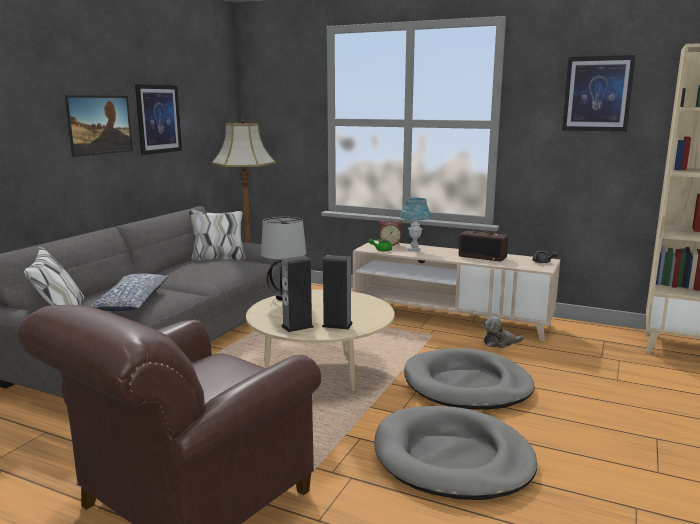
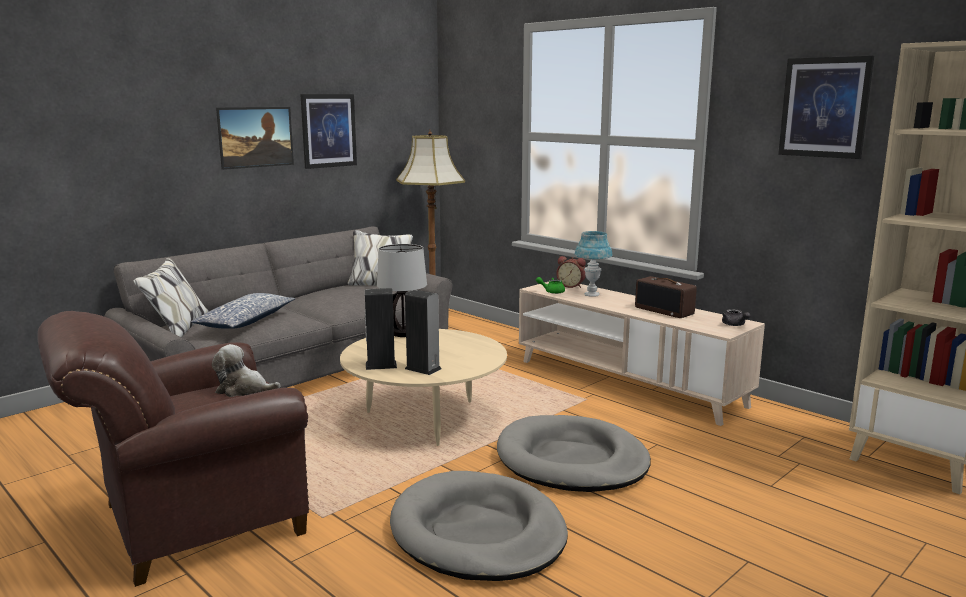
camera: 20 degrees right, 0 degrees up
plush toy [483,316,524,348] -> plush toy moved to [212,344,281,397]

